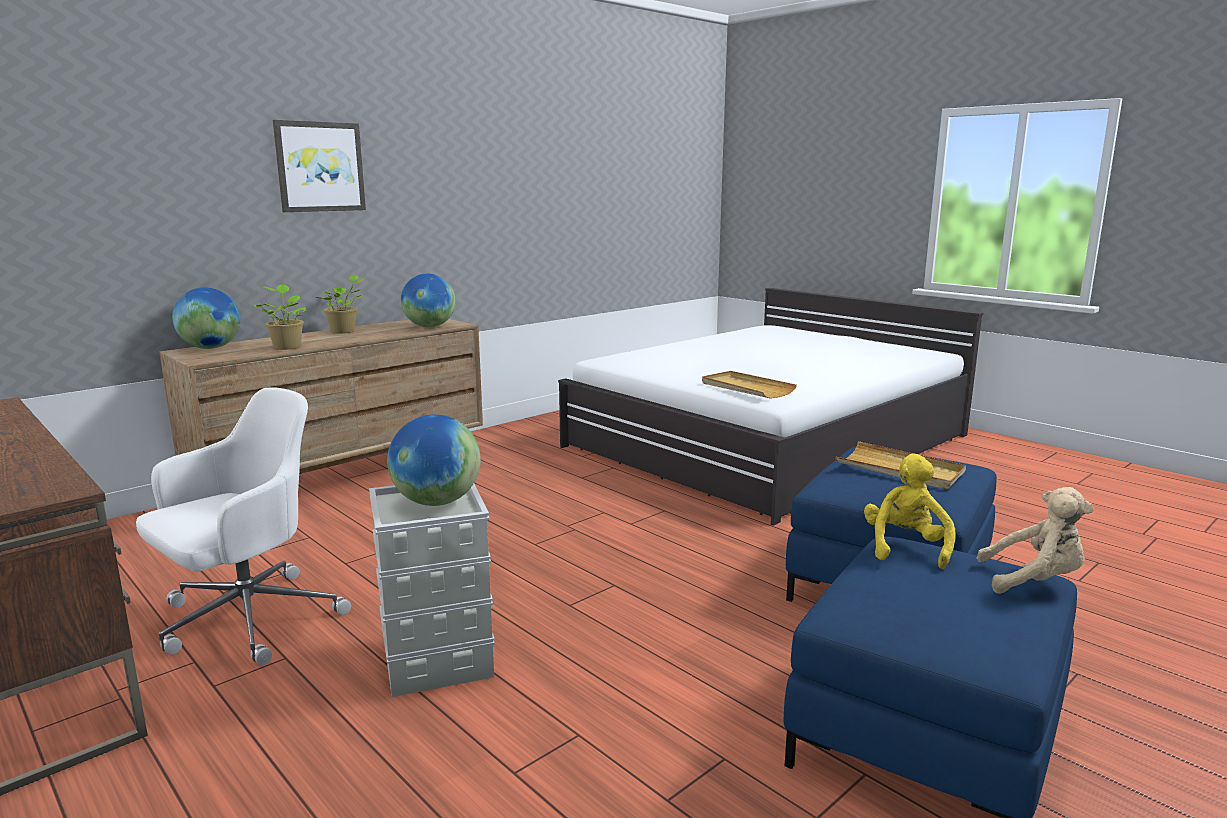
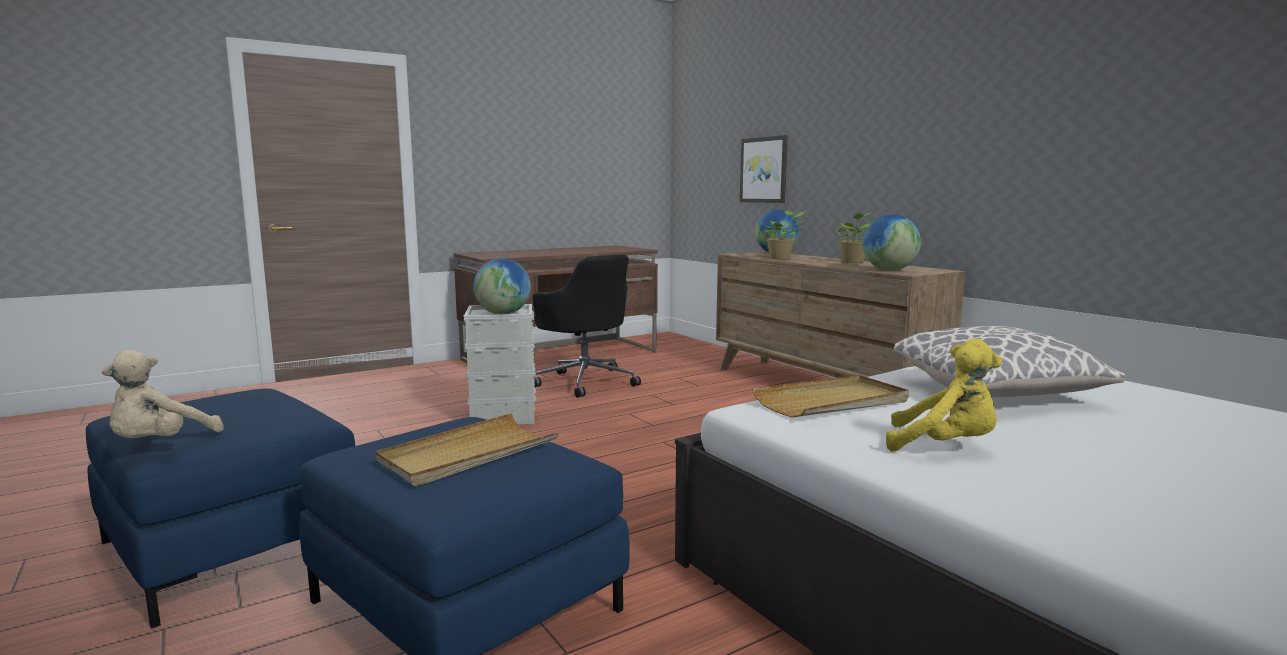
camera: 100 degrees right, 5 degrees down
white office chair [136,388,351,665] -> black office chair [532,254,641,398]
picture [273,120,366,212] -> picture moved to [740,135,788,203]
yellow plush toy [864,453,955,569] -> yellow plush toy moved to [886,339,1002,452]
none -> pillow [894,326,1125,397]

